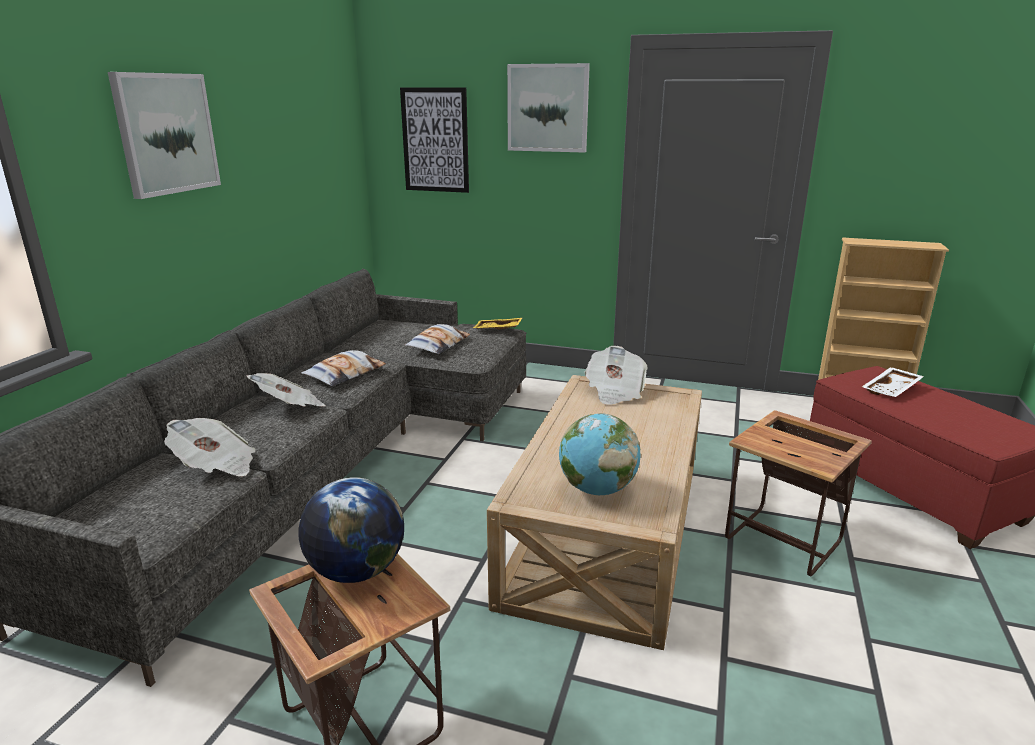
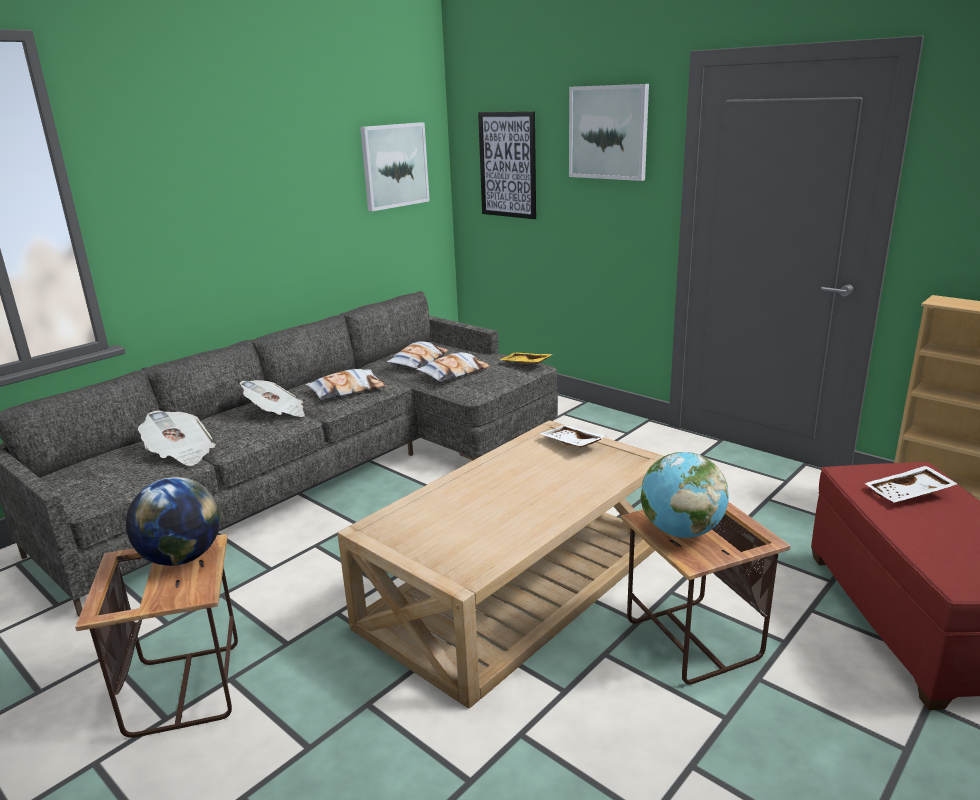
camera: 25 degrees right, 0 degrees up
picture [108,72,221,199] -> picture moved to [360,122,430,211]
globe [559,413,641,495] -> globe moved to [640,452,729,538]
newspaper [585,346,648,405] -> white tray [539,425,607,447]
none -> pillow [387,341,448,369]

